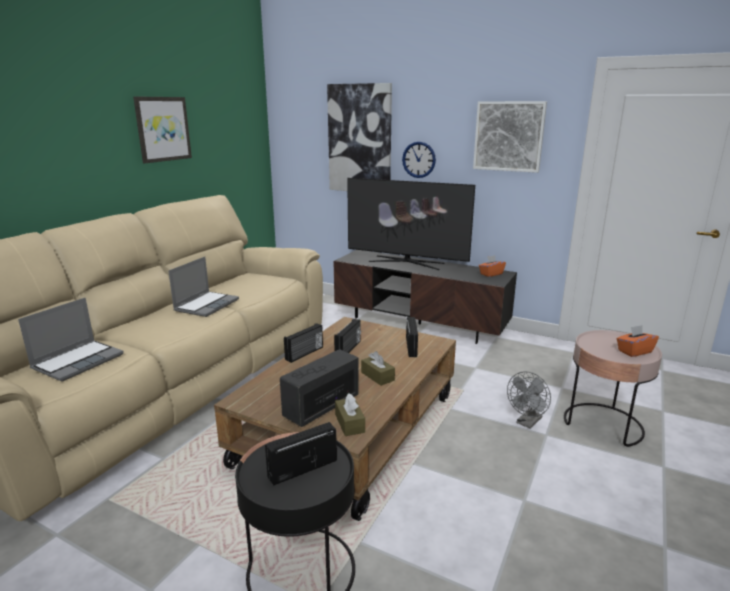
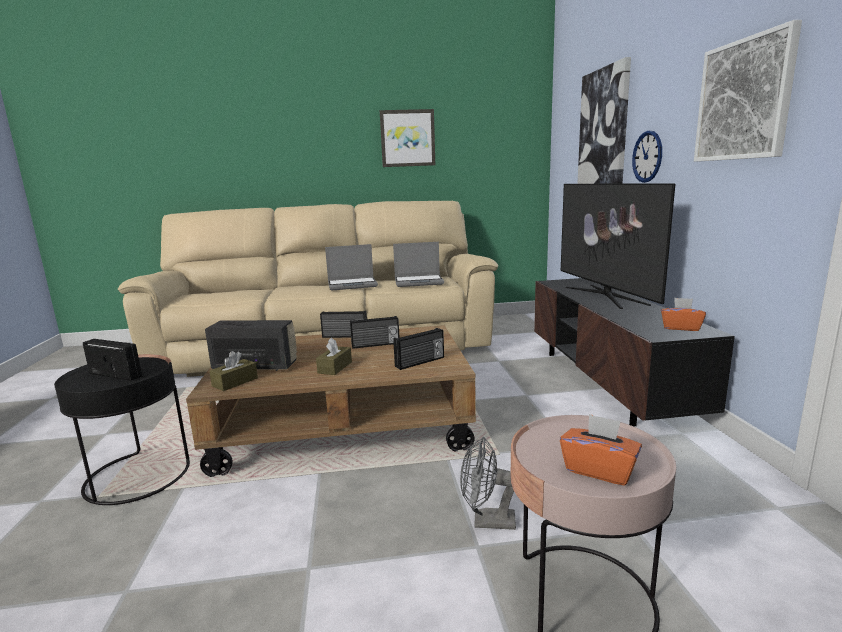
camera: 55 degrees right, 5 degrees down
laptop [18,298,124,382] -> laptop moved to [393,242,444,287]

